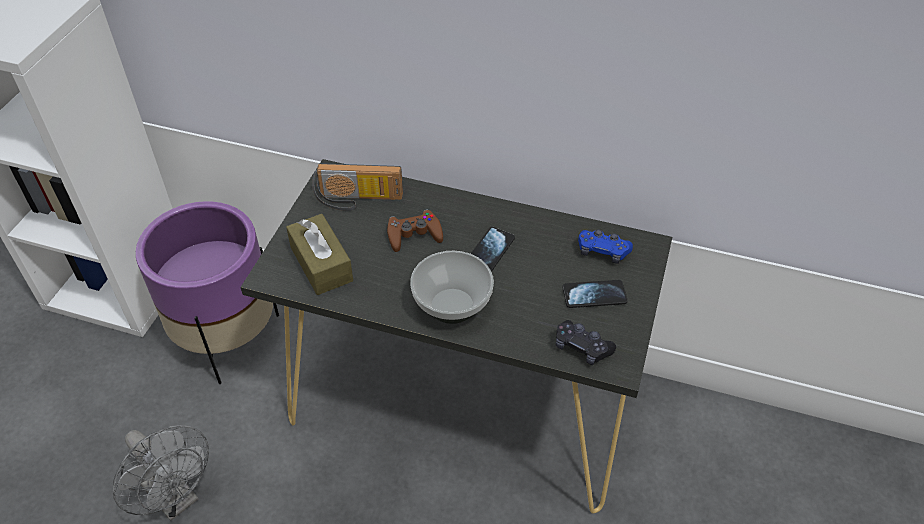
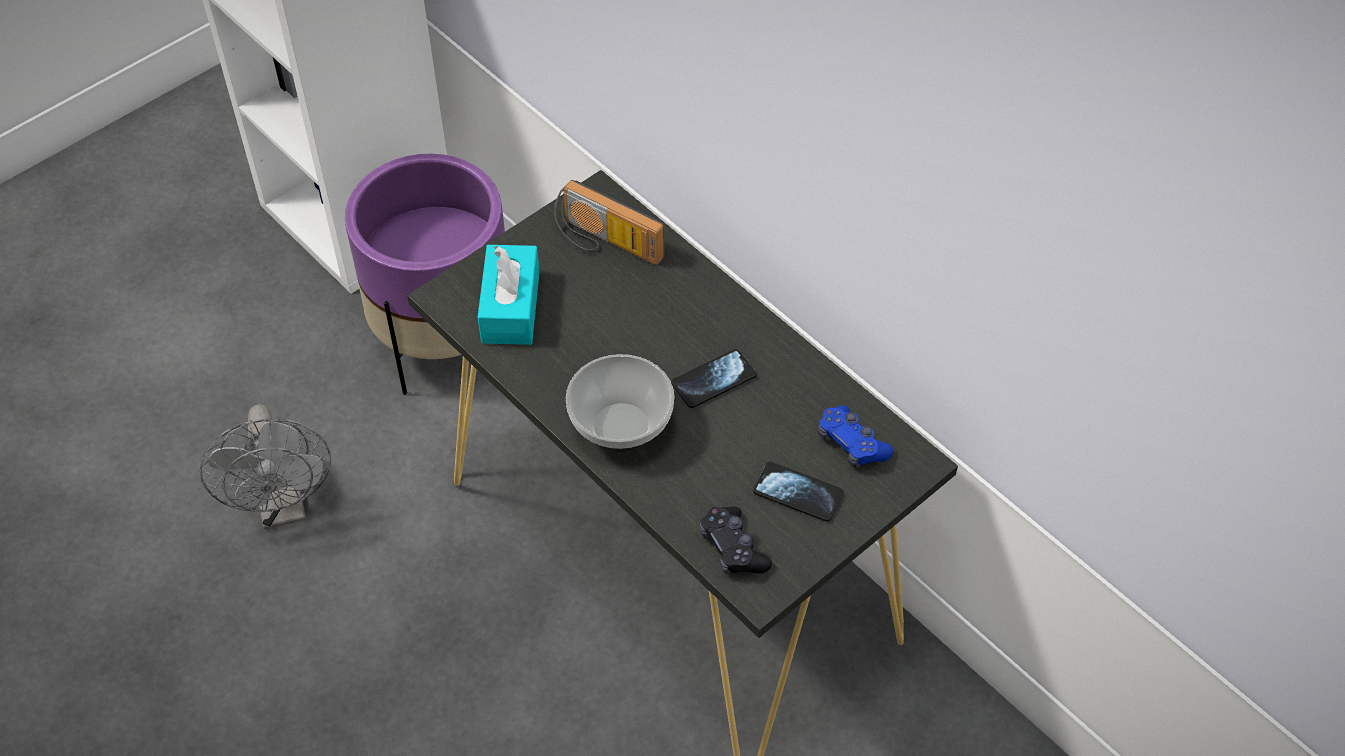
camera: 30 degrees right, 5 degrees up
brown tissue box [286,214,353,295] -> turquoise tissue box [478,245,540,345]
brown game controller [387,209,443,252] -> none

